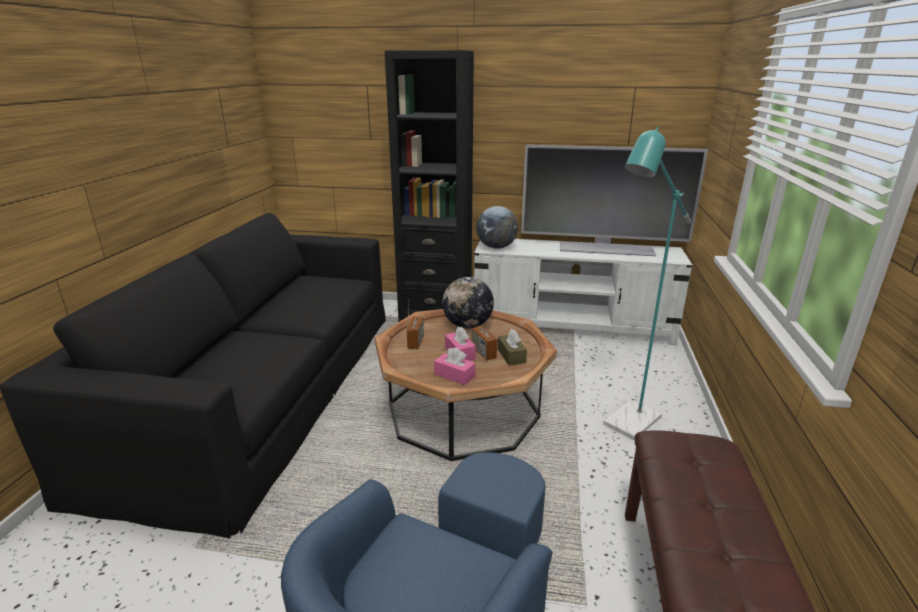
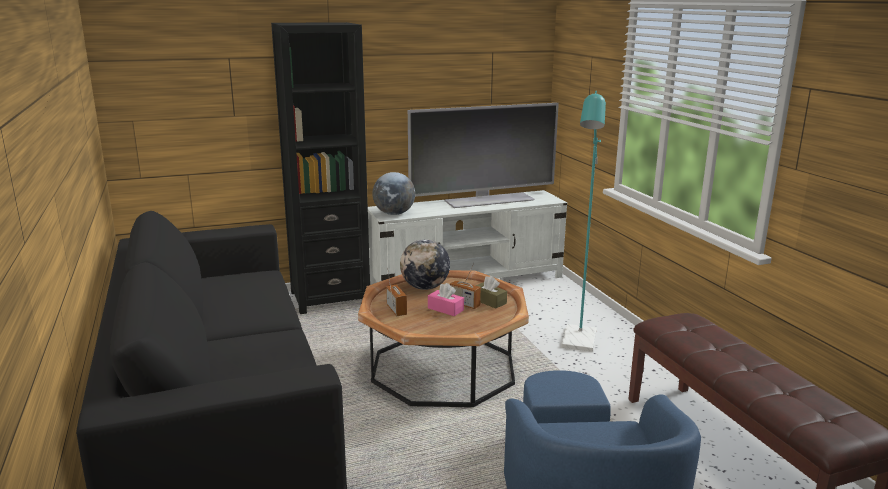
camera: 30 degrees left, 5 degrees down
pink tissue box [434,347,475,385] -> none

